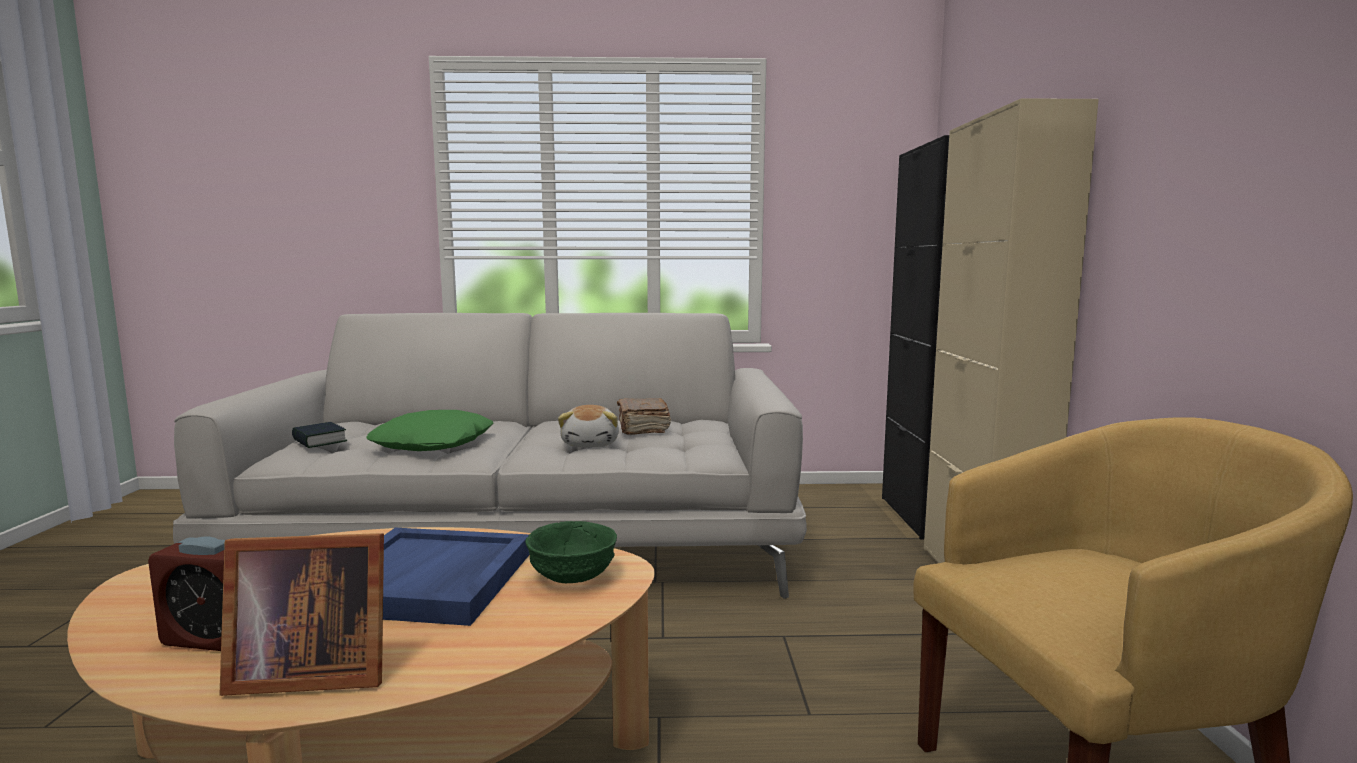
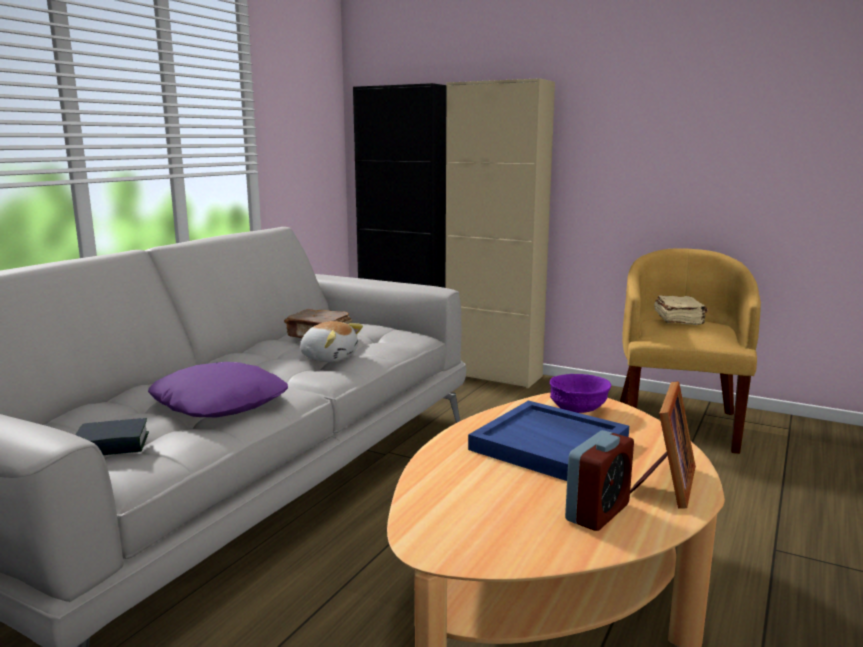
camera: 60 degrees left, 5 degrees up
green pillow [366,410,493,451] -> purple pillow [148,362,288,417]
green bowl [525,521,617,583] -> purple bowl [550,374,611,413]
none -> beige book [654,295,708,325]

